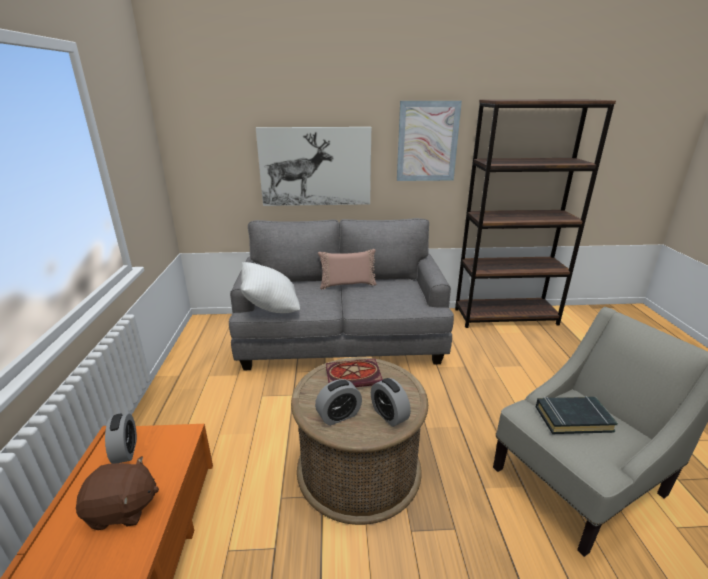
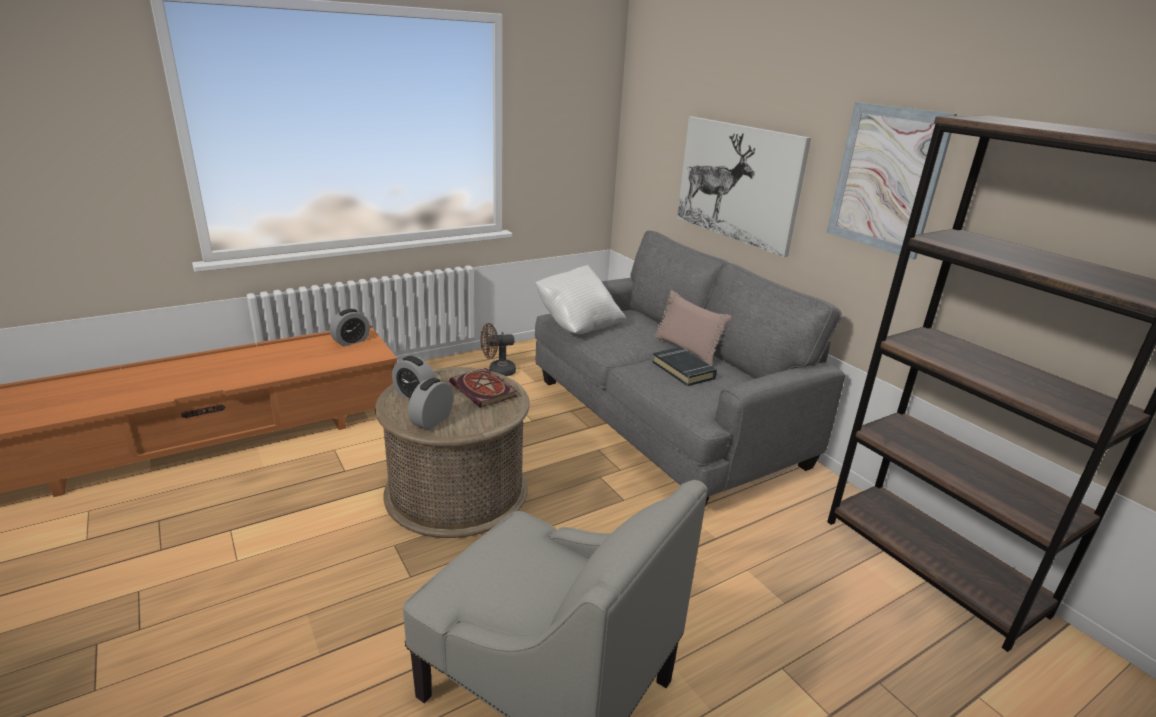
camera: 60 degrees right, 0 degrees up
brown plush toy [76,456,159,530] -> none
black book [536,396,618,434] -> black book moved to [652,347,717,386]
none -> brown fan [480,323,516,376]

